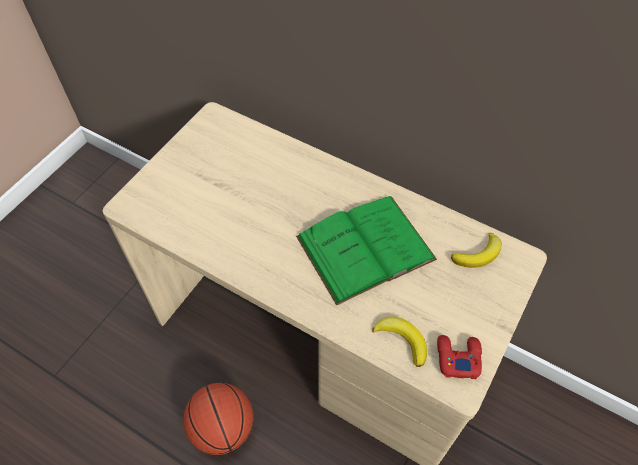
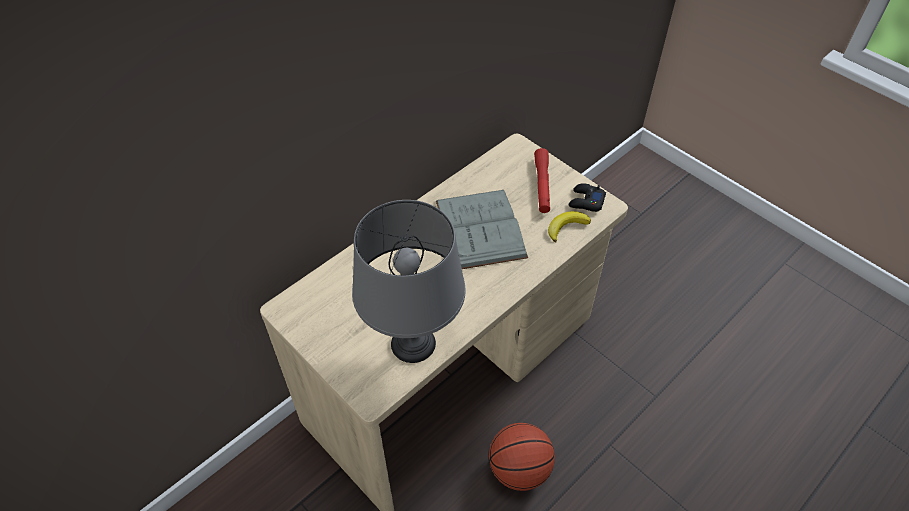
camera: 75 degrees left, 5 degrees down
green book [296,196,437,306] -> grey book [436,190,528,269]
red game controller [437,335,482,379] -> black game controller [568,183,606,212]
banana [451,233,502,268] -> none
none -> grey table lamp [352,200,465,363]
none -> red flashlight [534,148,550,213]

